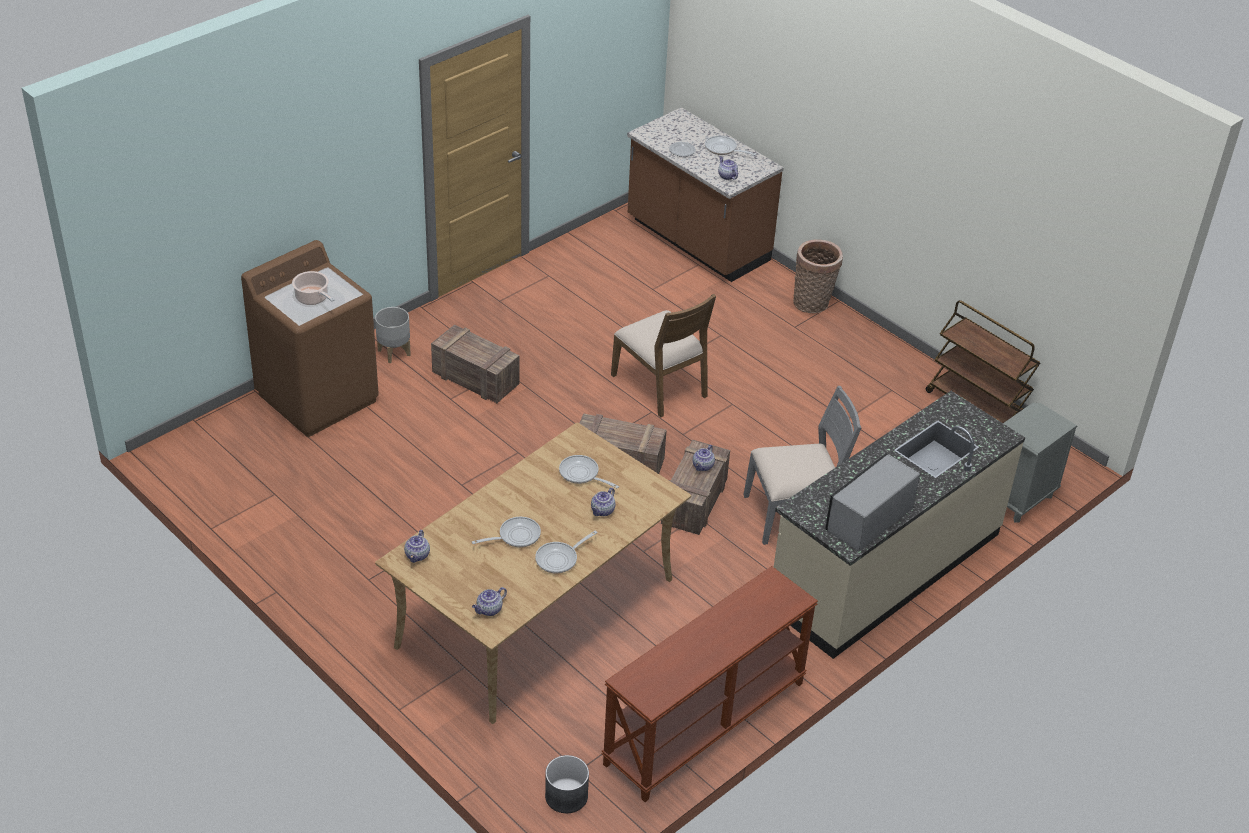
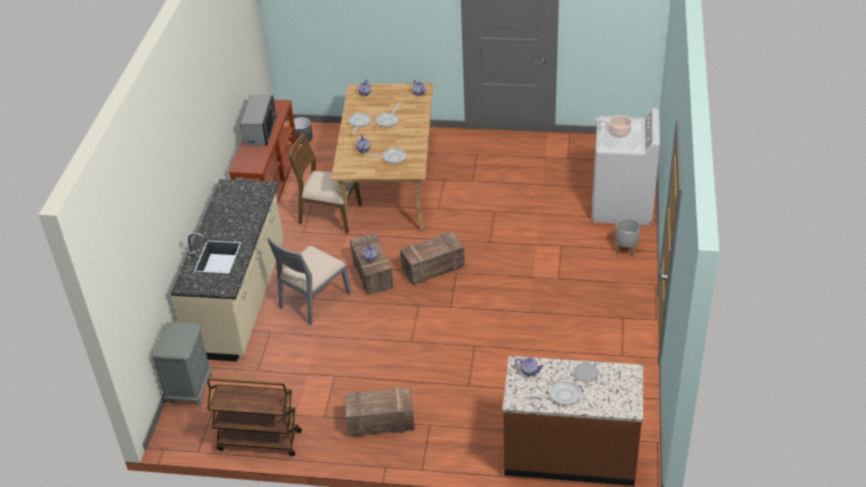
camera: 145 degrees right, 0 degrees up
brown washing machine [241,240,379,437] -> white washing machine [592,108,660,225]
crate [431,325,520,403] -> crate moved to [345,387,415,437]
brown chair [611,294,716,418] -> brown chair moved to [288,133,362,233]
basket [793,240,843,313] -> none
microwave [825,453,920,551] -> microwave moved to [240,95,277,146]

